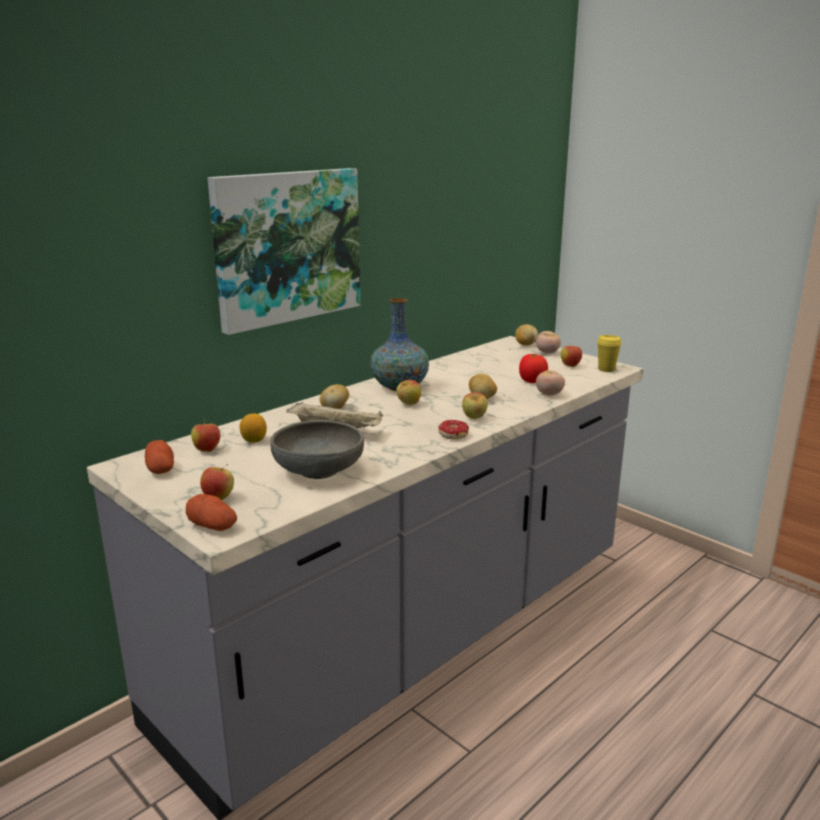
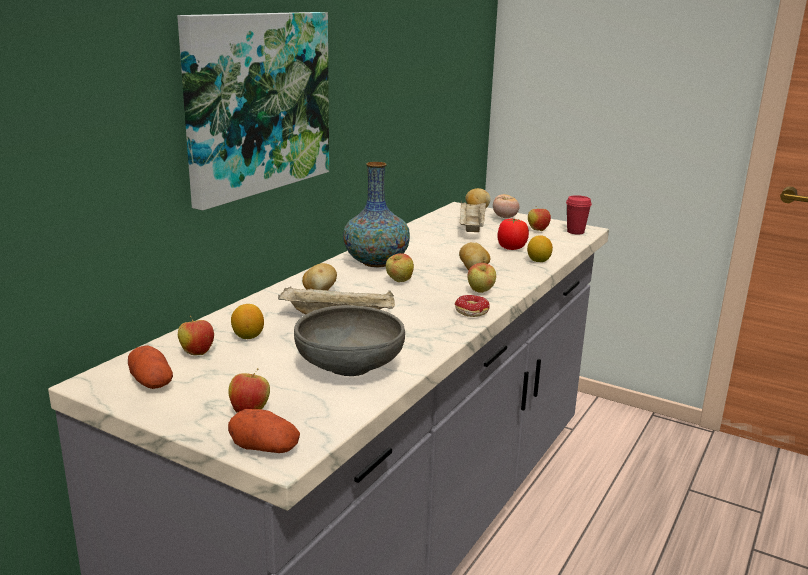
camera: 15 degrees left, 0 degrees up
tomato [536,370,565,396] -> lemon [527,235,553,262]
yellow cup [597,335,622,372] -> red cup [566,195,592,235]
none -> beige tray [459,201,486,232]

